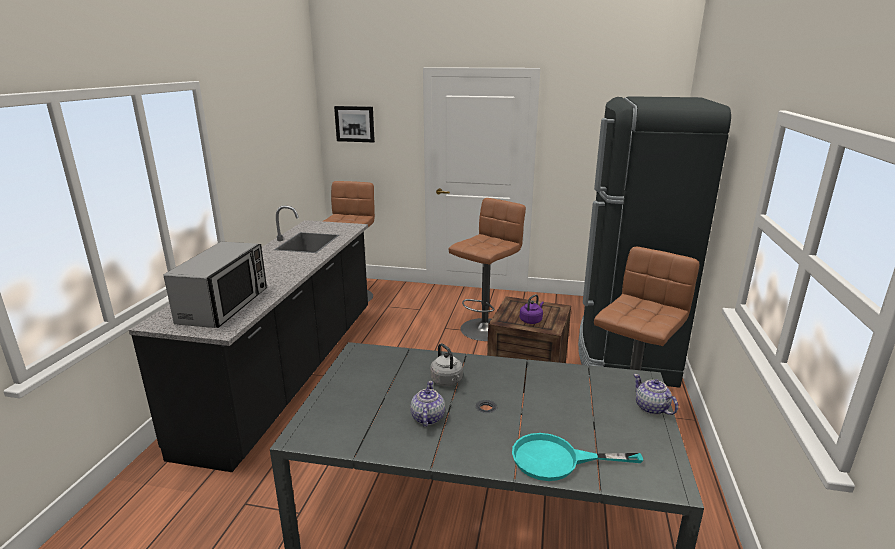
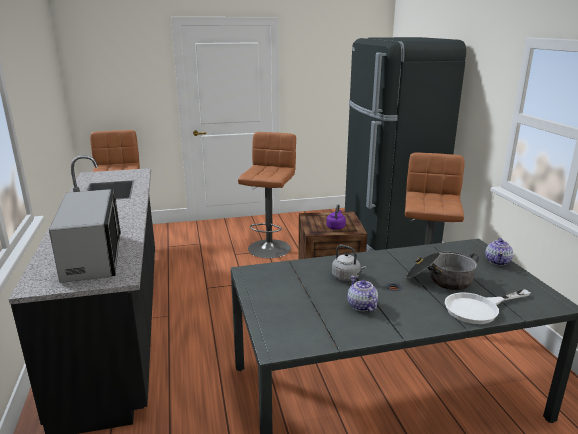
camera: 25 degrees left, 0 degrees up
picture [334,106,375,142] -> none
turquoise frying pan [512,433,643,481] -> white frying pan [445,289,530,324]
teapot [633,374,678,415] -> teapot turned 105 degrees counterclockwise [485,238,513,266]
none -> cooking pot [406,252,479,290]

